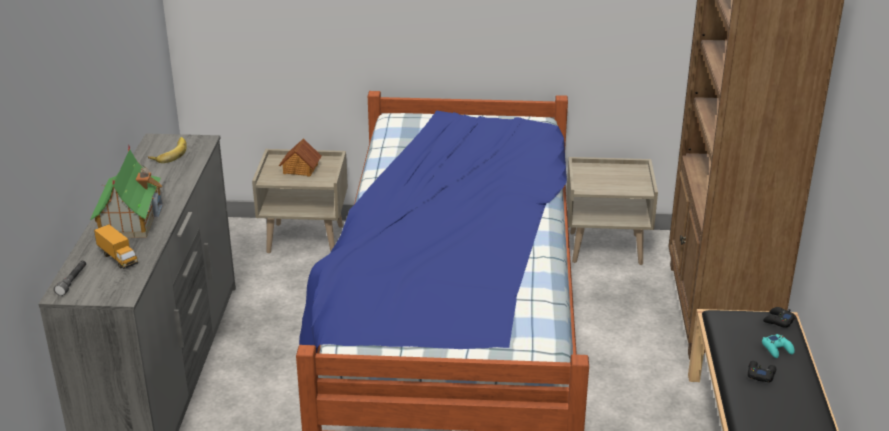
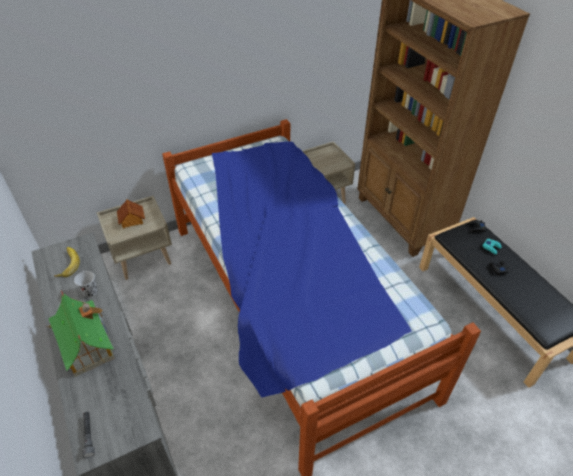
camera: 30 degrees left, 15 degrees up
toy truck [94,224,138,269] -> none
none -> black cup [74,271,97,297]

